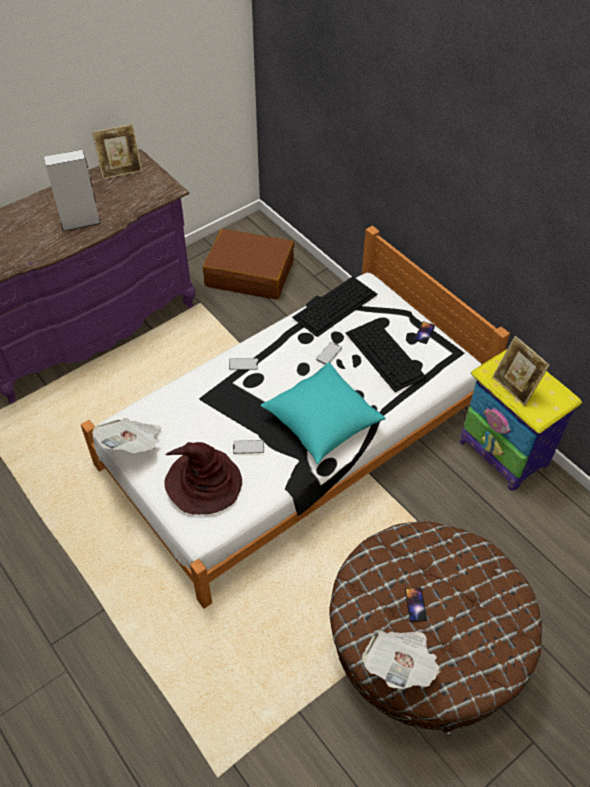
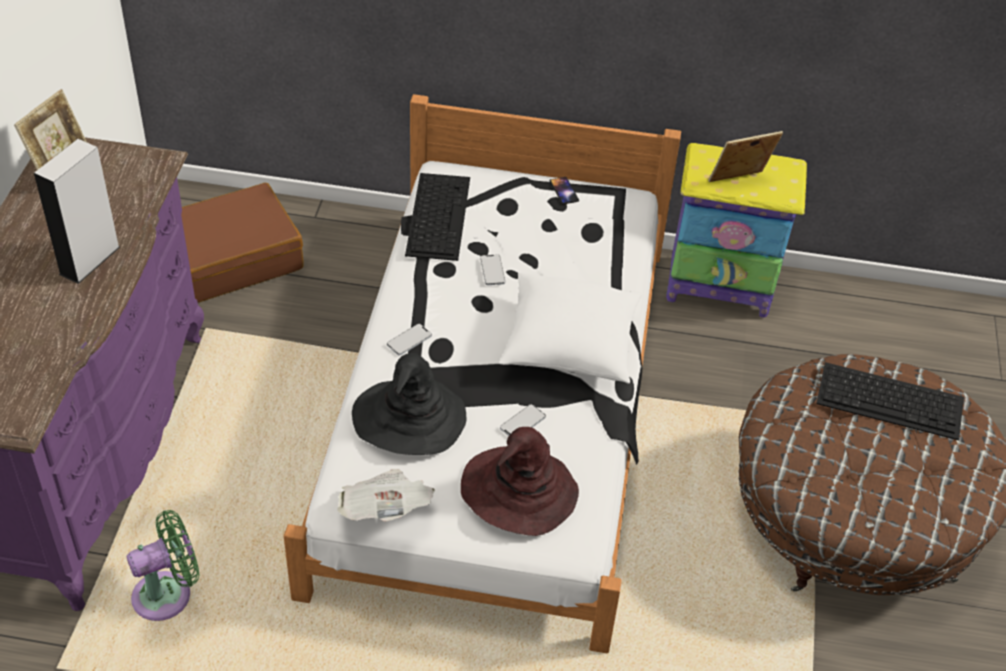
camera: 45 degrees left, 5 degrees down
turquoise pillow [261,362,386,464] -> white pillow [499,273,642,384]
keyboard [346,319,426,392] -> keyboard moved to [816,362,964,440]
newspaper [362,631,441,689] -> none
phone [405,587,427,622] -> none
picture frame [492,336,550,406] -> picture frame turned 150 degrees clockwise [708,131,783,182]
none -> green fan [127,510,200,621]
none -> black hat [352,353,466,455]

